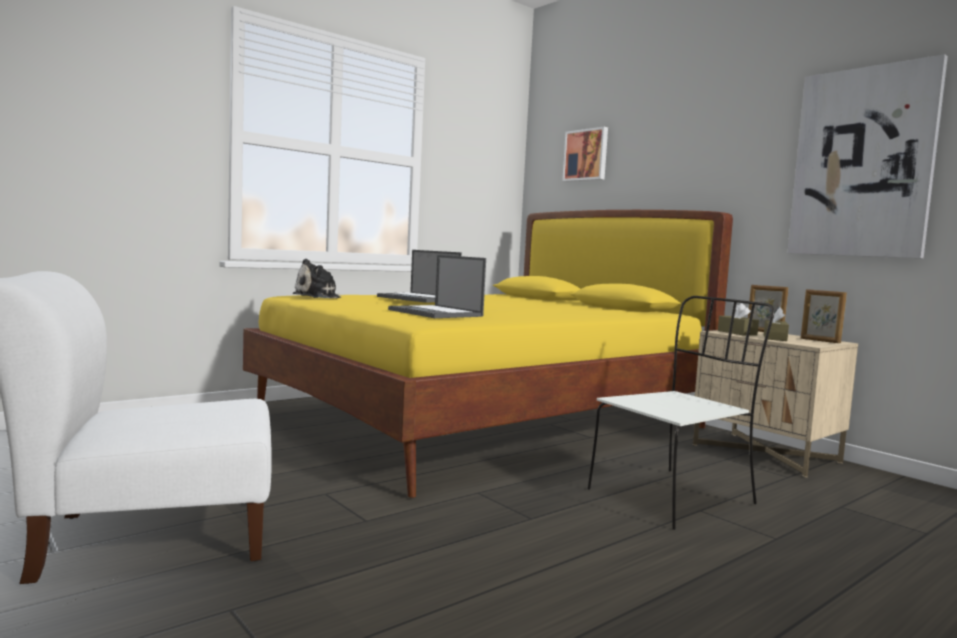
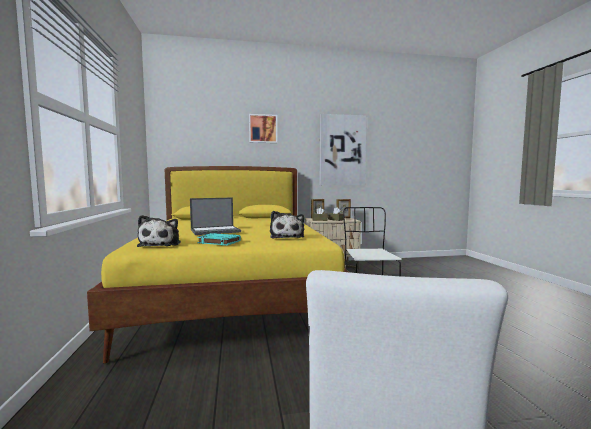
camera: 60 degrees left, 0 degrees up
laptop [388,255,486,318] -> plush toy [270,211,304,239]
picture [562,127,608,182] -> picture moved to [249,114,277,143]
none -> turquoise book [197,233,241,246]

